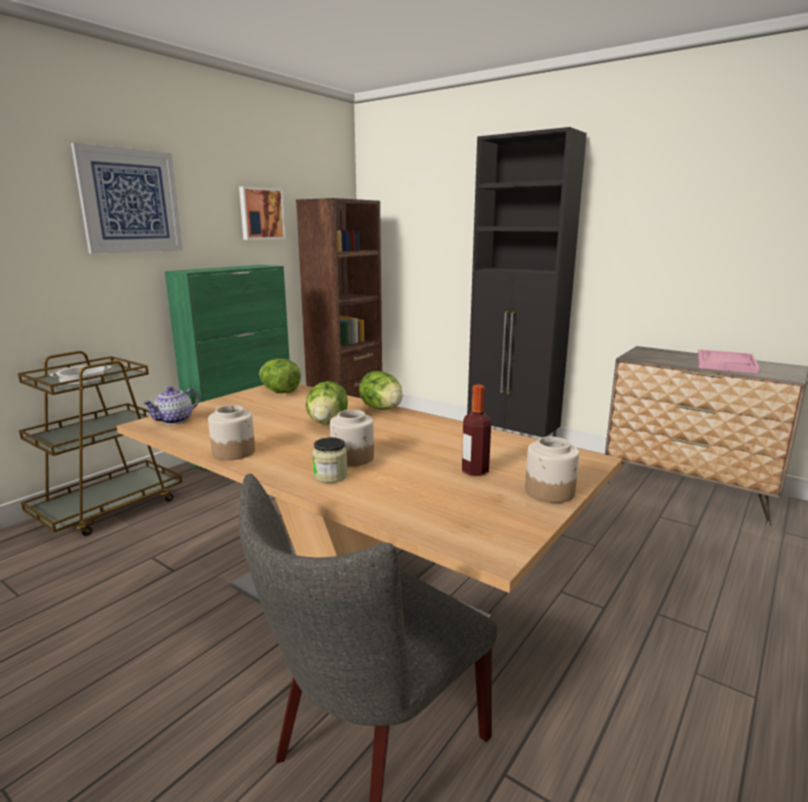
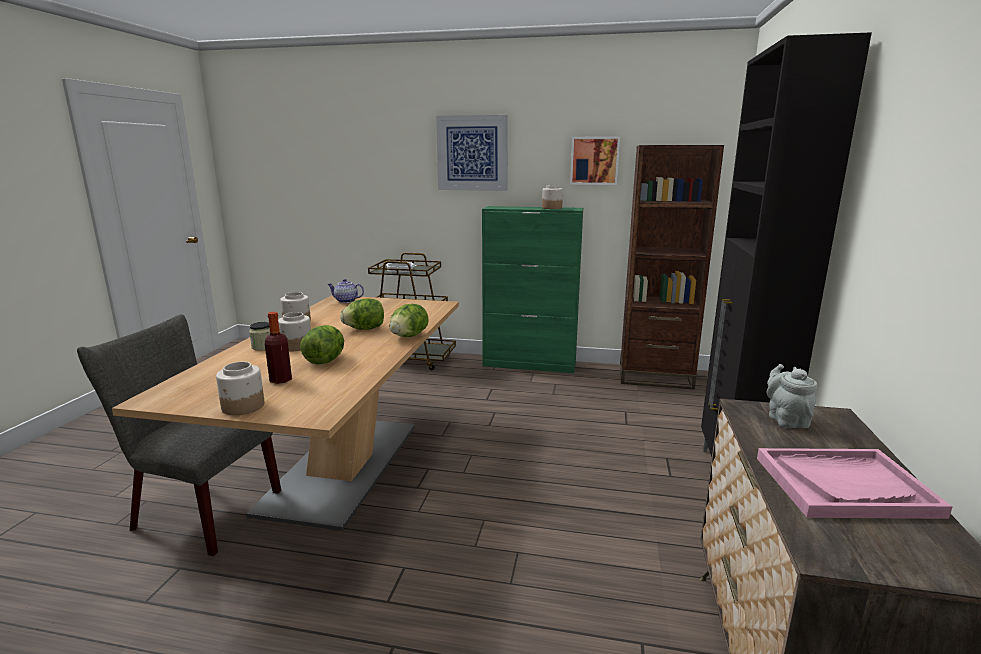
camera: 65 degrees right, 0 degrees up
lettuce [259,359,301,393] -> lettuce moved to [300,325,344,364]
none -> jar [542,185,563,209]
none -> grey teapot [767,364,817,428]

